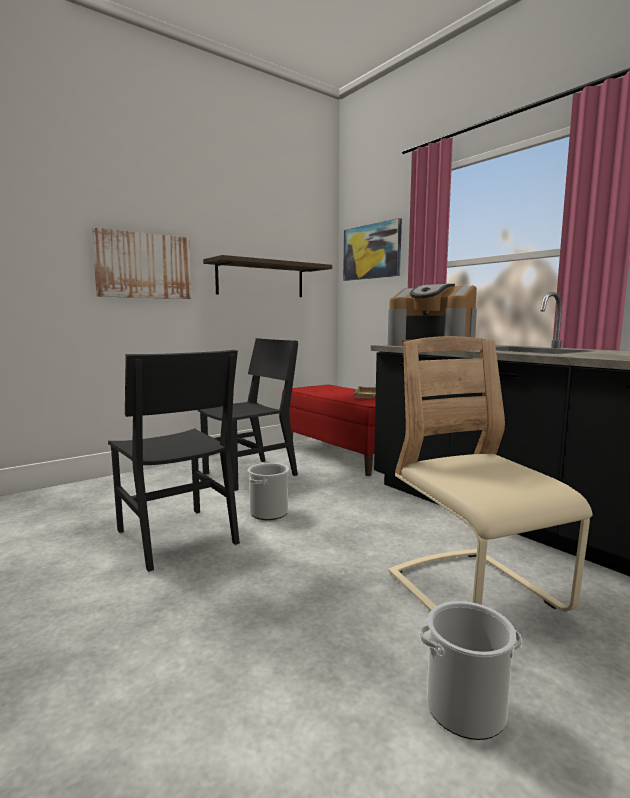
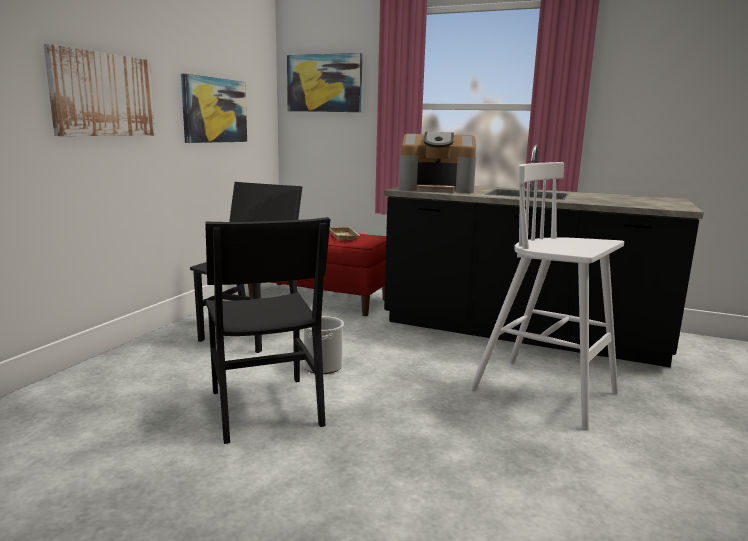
camera: 30 degrees left, 5 degrees up
black chair [108,350,240,572] -> black chair turned 45 degrees clockwise [205,217,330,444]
shelf [203,255,332,297] -> picture [181,74,247,143]
beige chair [388,336,592,612] -> white stool [470,162,624,430]
bucket [420,601,522,740] -> none

